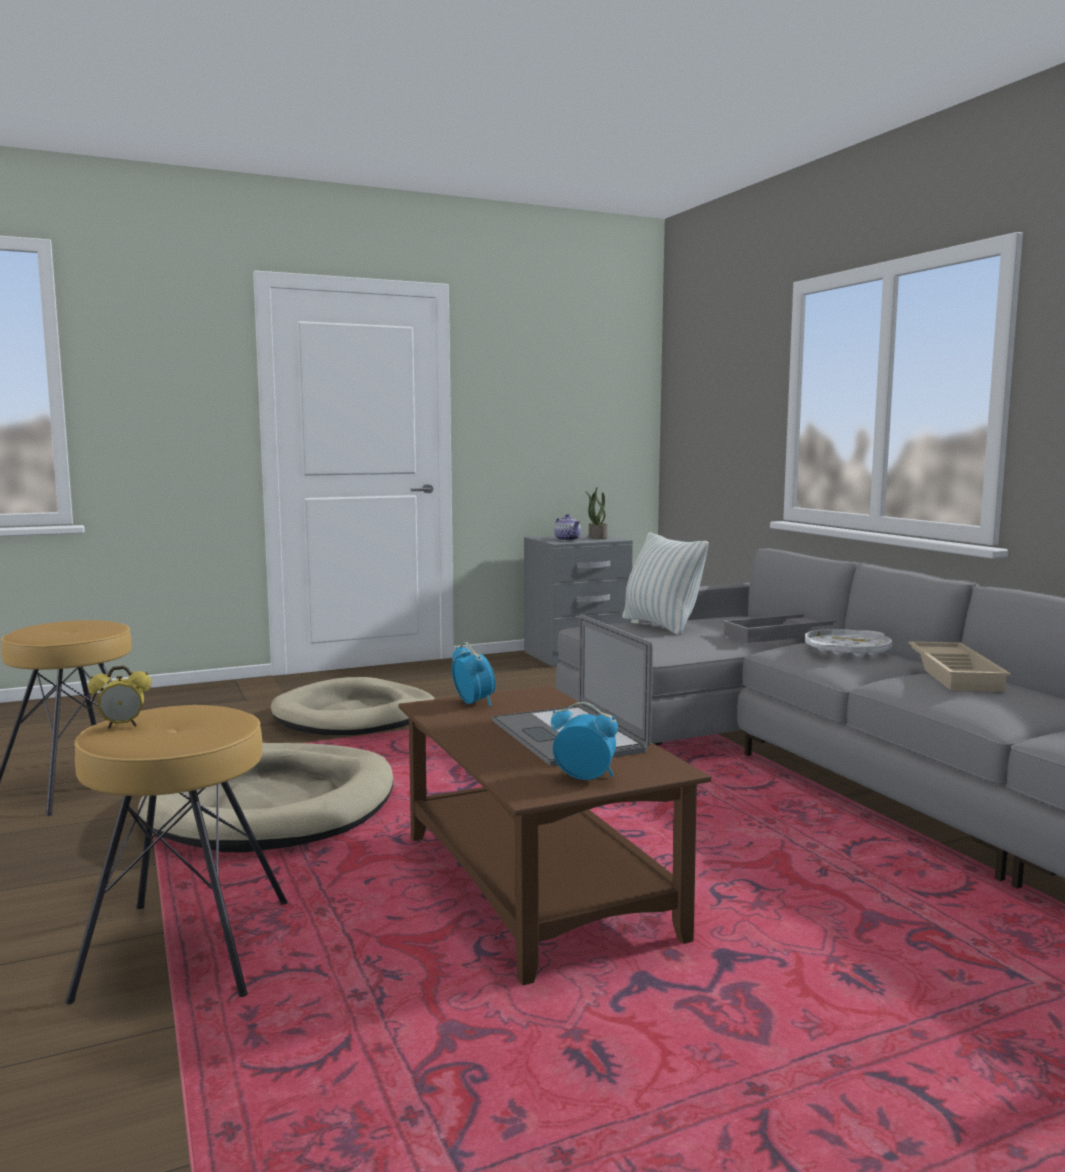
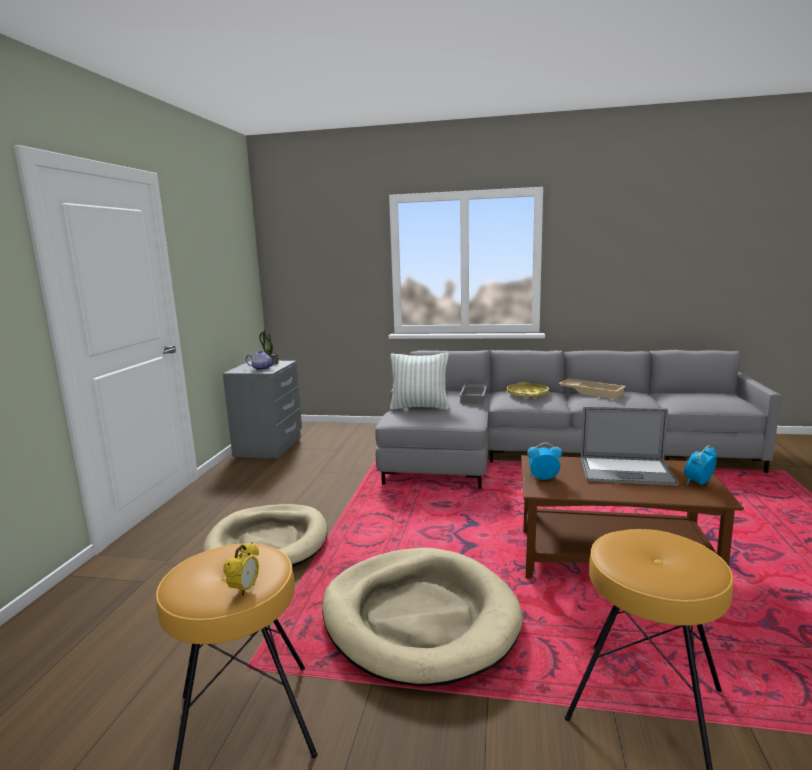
camera: 55 degrees left, 5 degrees up
alarm clock [88,666,151,729] -> alarm clock moved to [223,542,259,597]
white tray [805,629,892,657] -> yellow tray [507,382,549,398]

